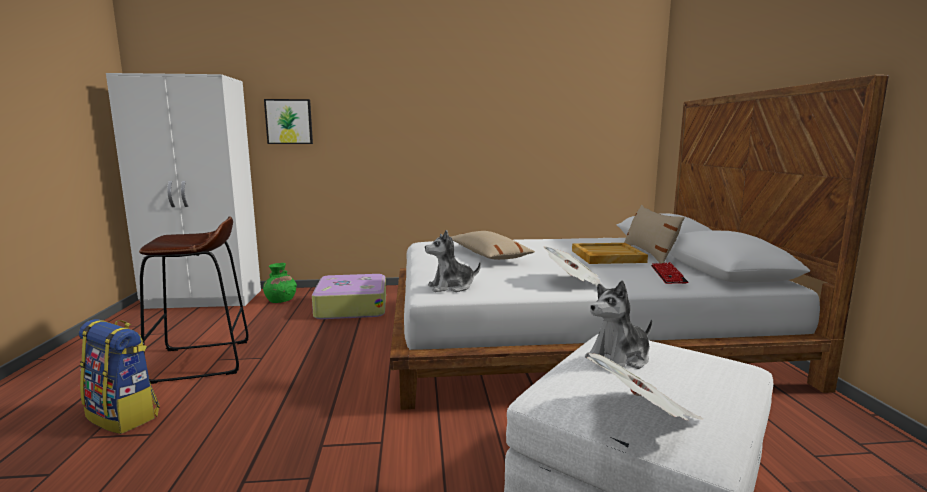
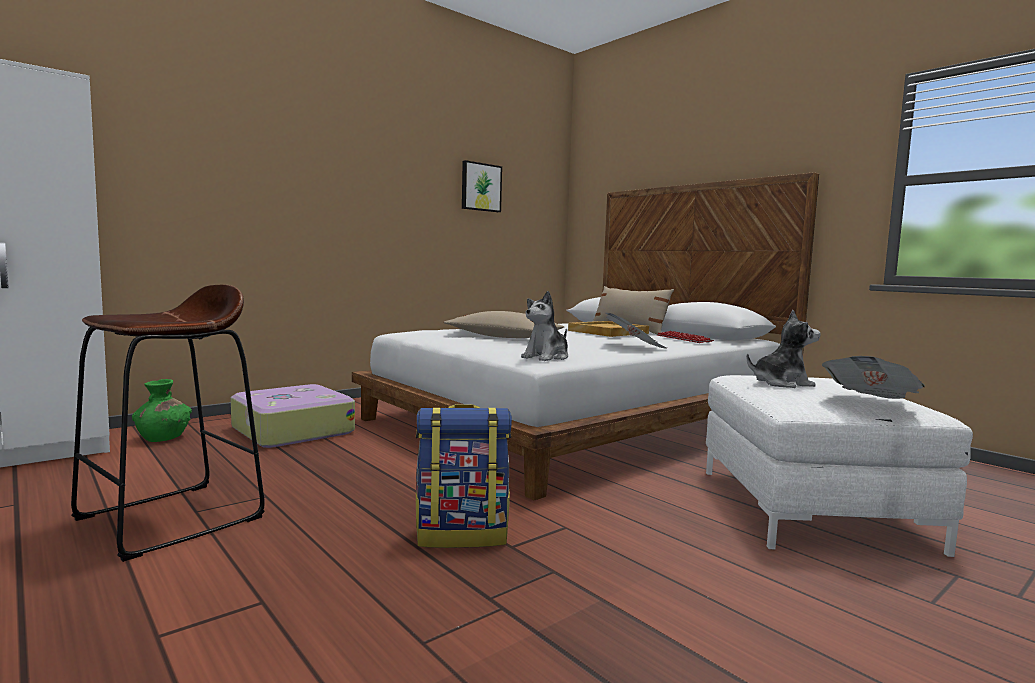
camera: 35 degrees left, 5 degrees down
backpack [79,319,160,434] -> backpack moved to [416,404,512,548]
picture [264,99,313,144] -> picture moved to [462,160,502,212]
plush toy [585,280,652,369] -> plush toy turned 120 degrees counterclockwise [746,310,820,388]

